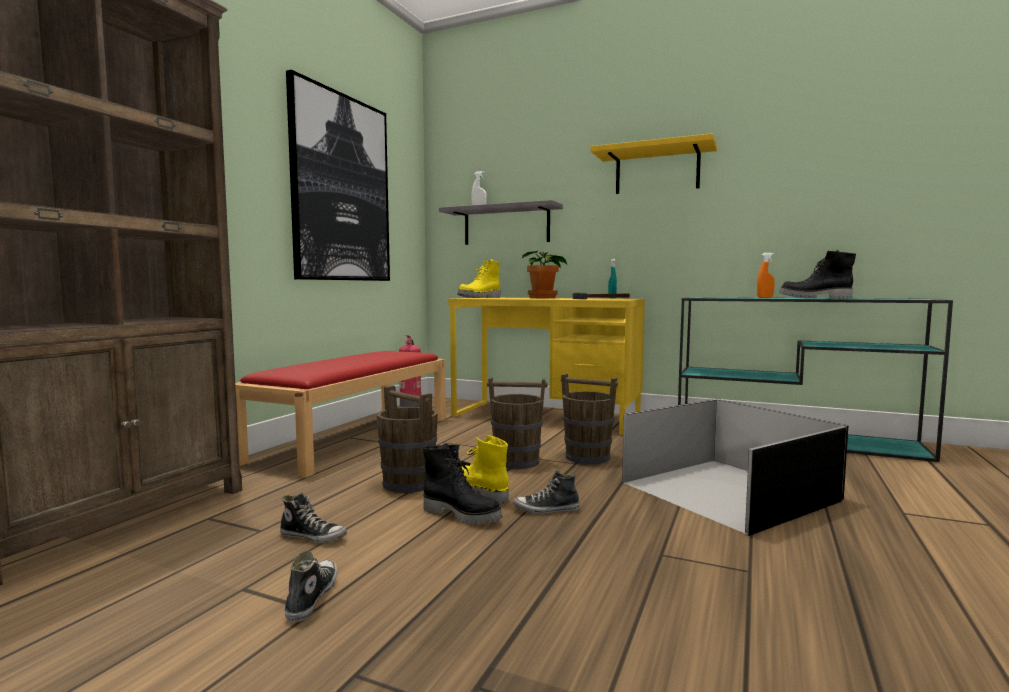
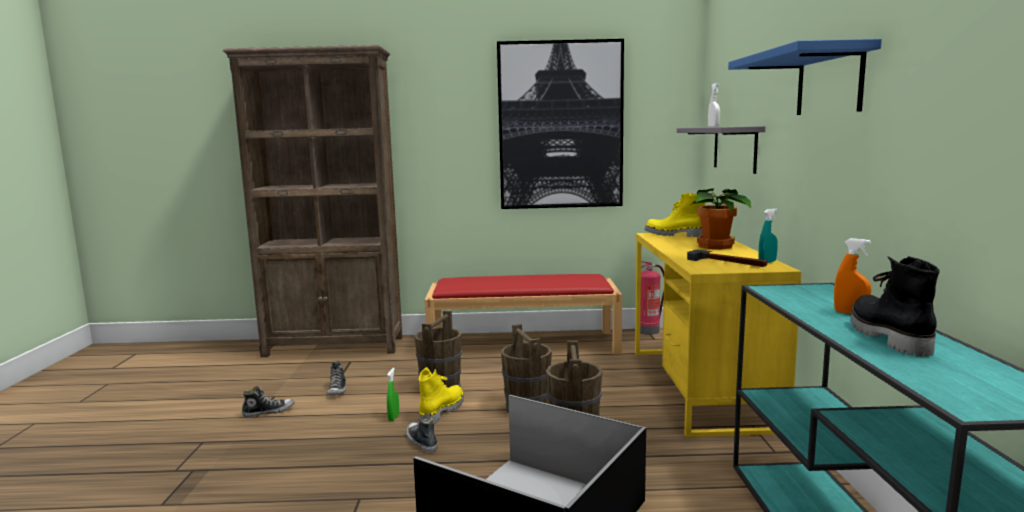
camera: 65 degrees right, 5 degrees up
black boot [423,443,503,525] -> green spray bottle [387,368,399,421]
yellow shelf [591,133,717,194] -> blue shelf [728,39,882,115]

